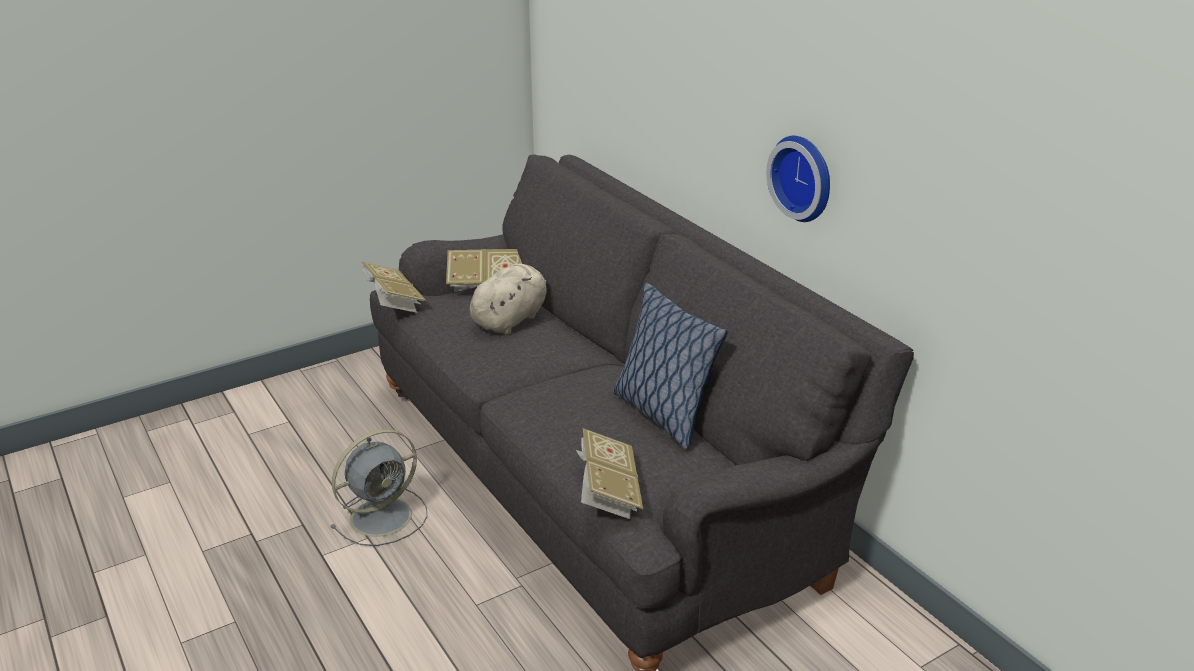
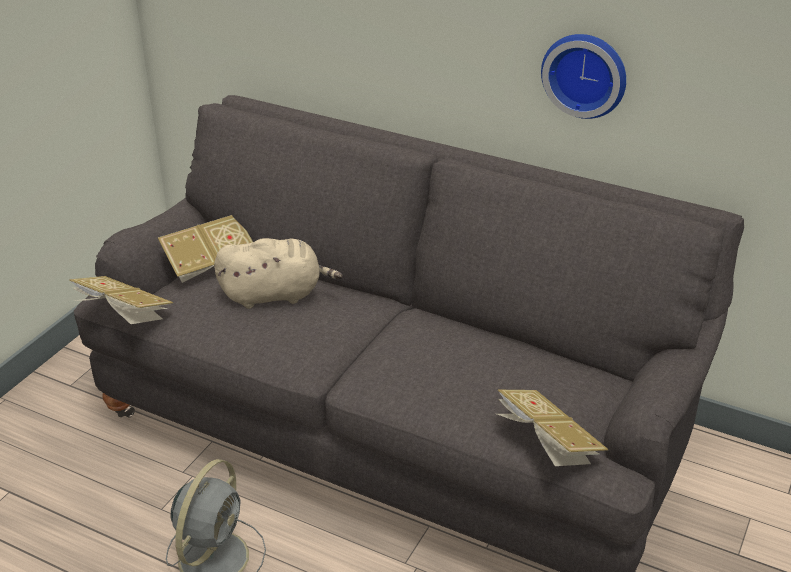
camera: 30 degrees left, 5 degrees up
beige plush toy [470,264,547,335] -> beige plush toy turned 75 degrees clockwise [214,238,343,309]
pillow [613,283,728,449] -> none

